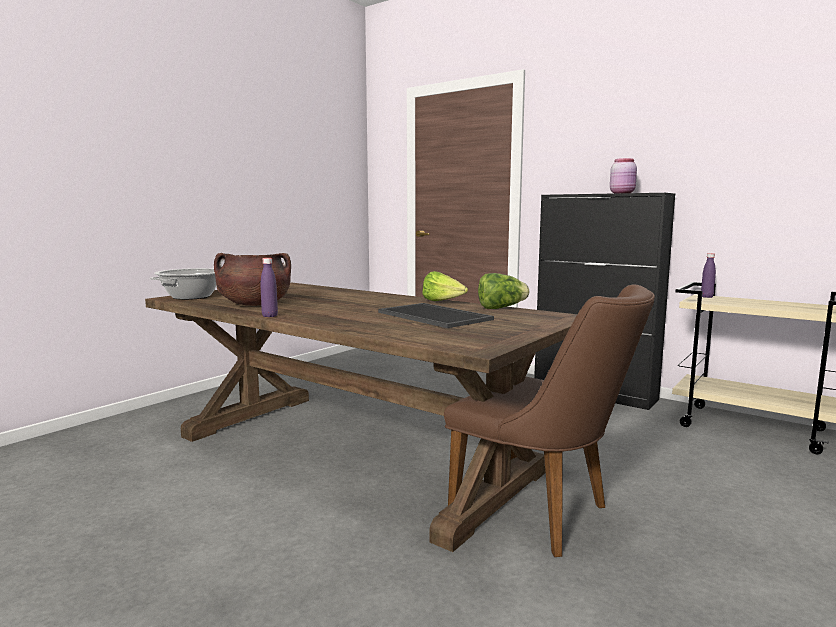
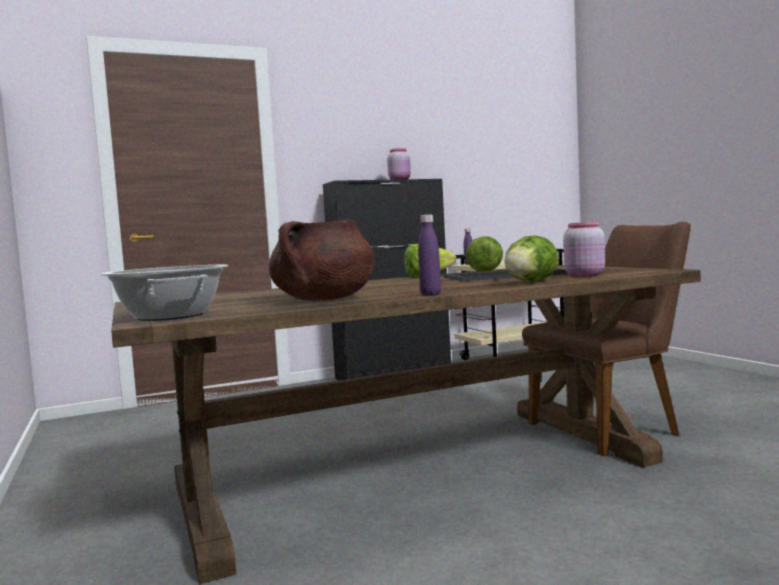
camera: 60 degrees left, 5 degrees down
none -> lettuce [504,235,558,282]
none -> pink jar [563,222,605,277]

